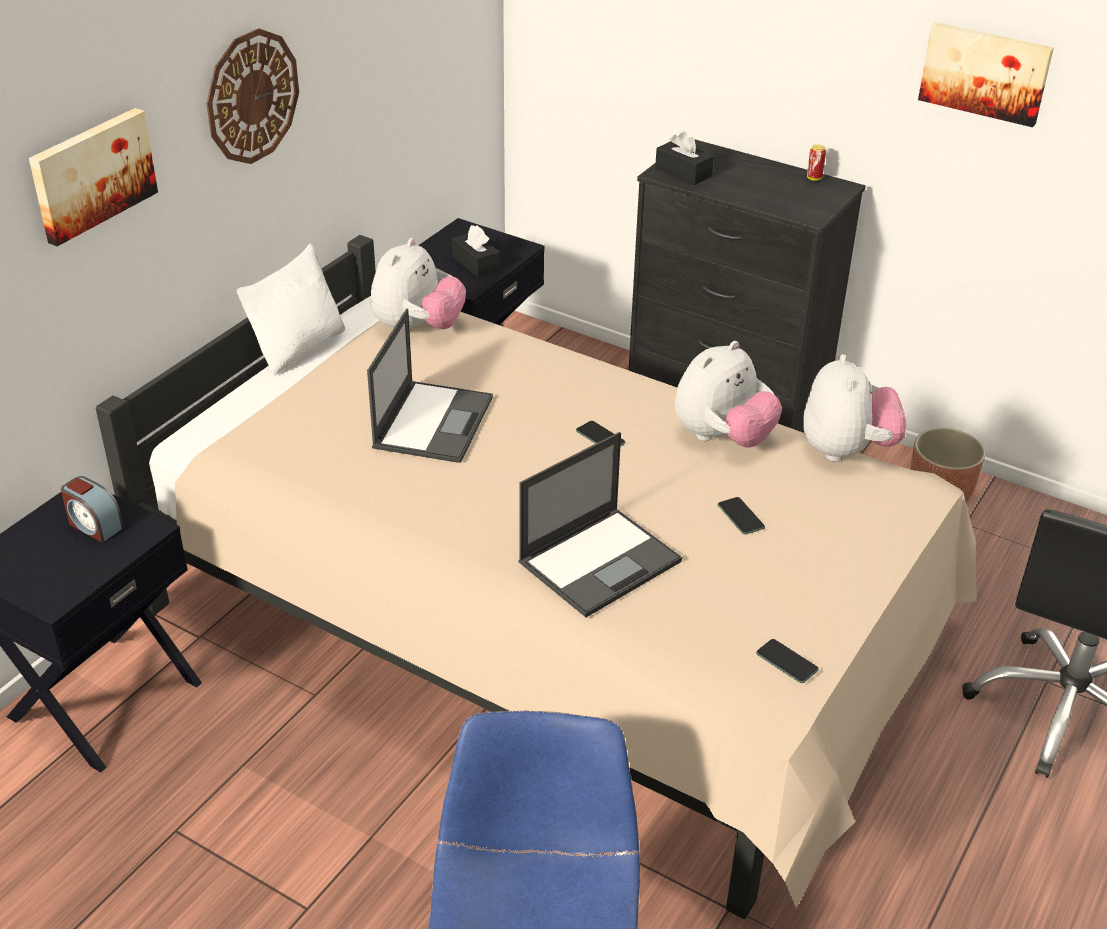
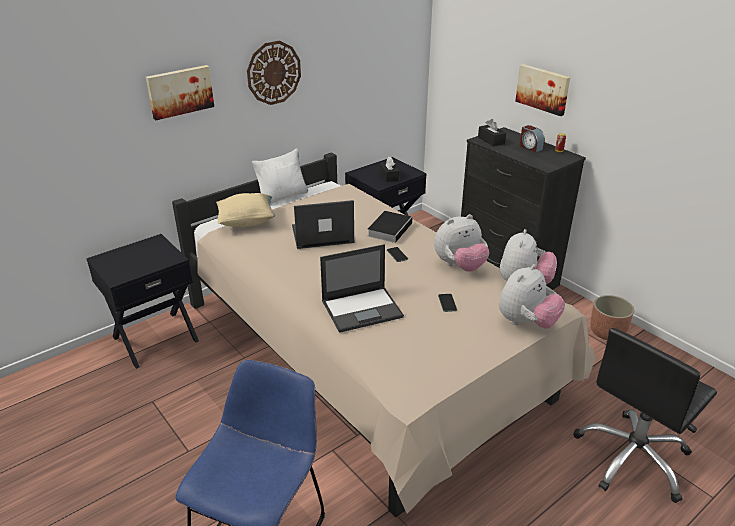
camera: 20 degrees right, 5 degrees down
alarm clock [61,476,124,543] -> alarm clock moved to [520,125,545,152]
laptop [367,309,493,463] -> laptop turned 135 degrees counterclockwise [292,200,355,249]
plush toy [371,238,466,329] -> plush toy moved to [499,264,565,329]
phone [756,639,819,683] -> none
picture [918,22,1054,127] -> picture moved to [515,64,570,116]
none -> beige pillow [216,193,275,227]
none -> book [367,211,412,243]

